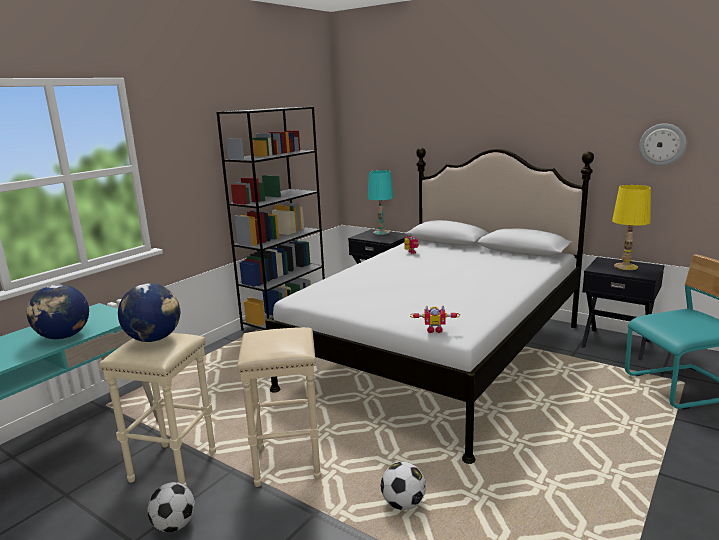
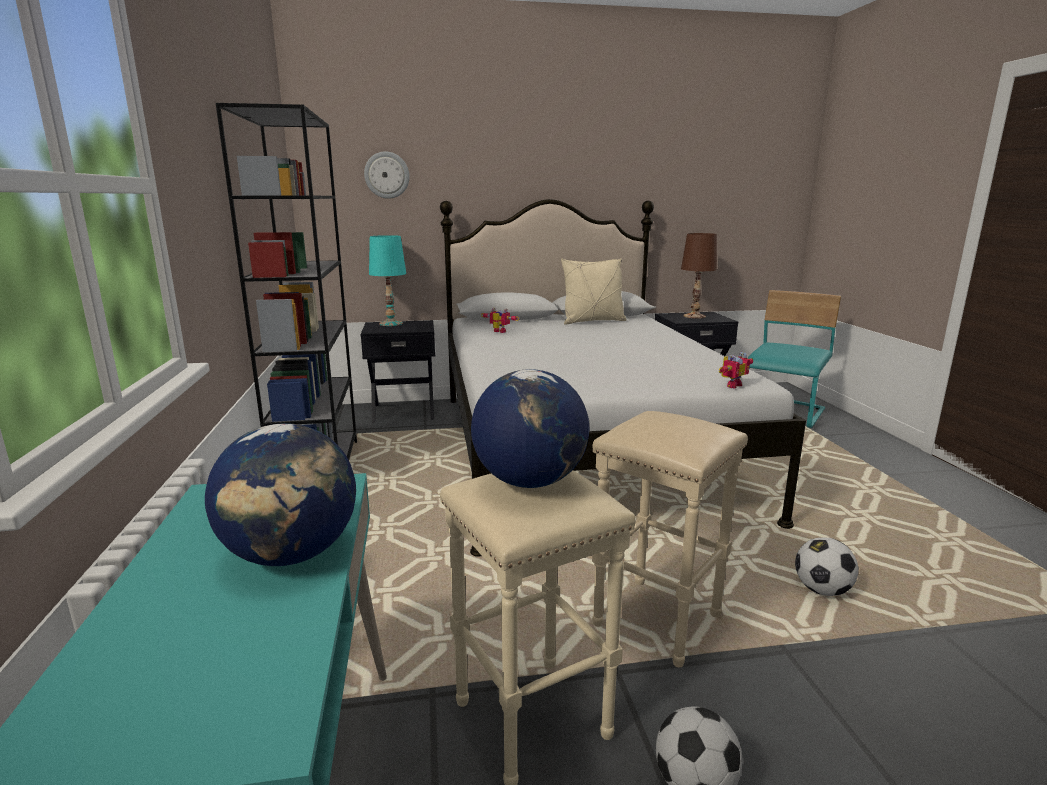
camera: 45 degrees left, 0 degrees up
yellow table lamp [612,185,651,270] -> brown table lamp [681,233,717,319]
wall clock [639,123,686,166] -> wall clock moved to [364,151,410,199]
none -> beige pillow [561,258,627,325]

